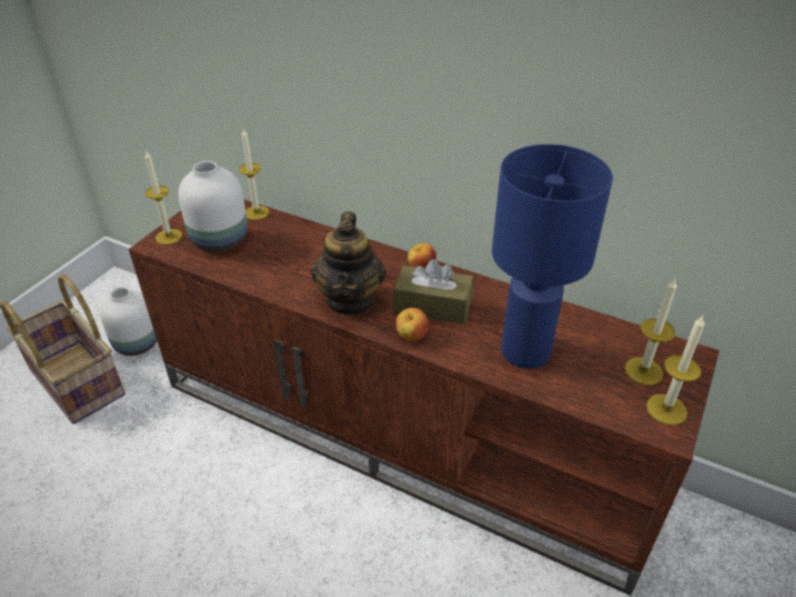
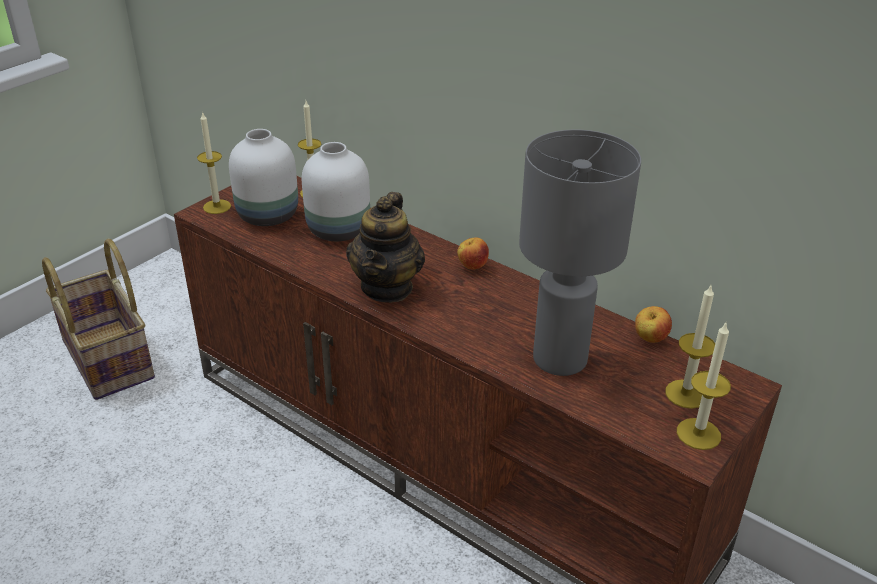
camera: 10 degrees right, 5 degrees down
white vase [100,287,157,356] -> white vase moved to [302,142,370,241]
brown tissue box [394,259,473,324] -> none
apple [396,308,429,341] -> apple moved to [635,306,672,343]
blue table lamp [492,144,613,369] -> grey table lamp [519,130,641,376]

